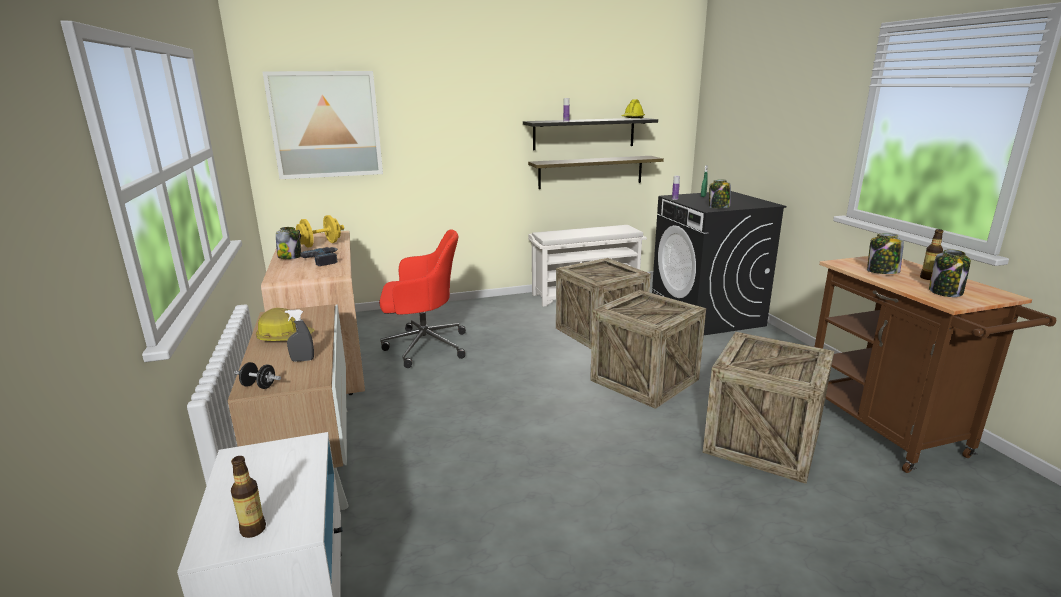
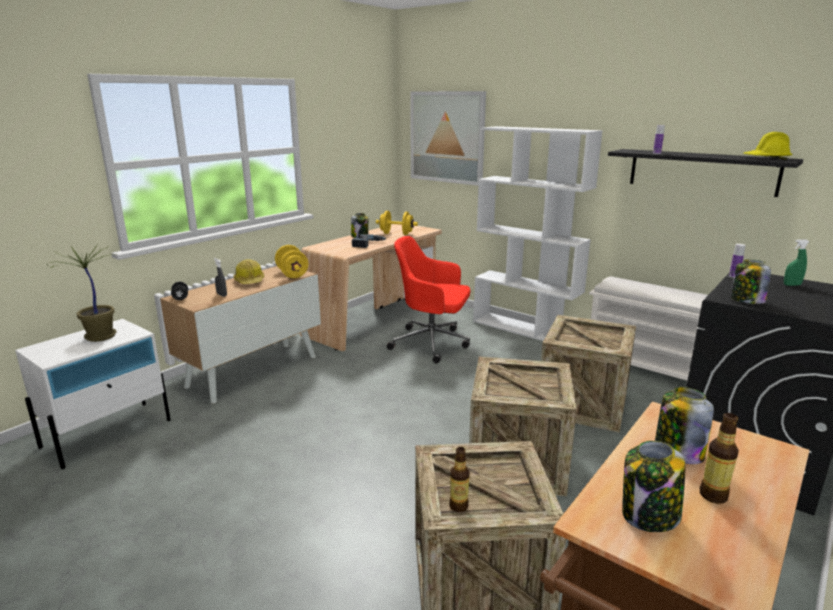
camera: 55 degrees right, 0 degrees up
bottle [231,456,266,538] -> bottle moved to [449,447,470,512]
red office chair [379,229,466,368] -> red office chair turned 150 degrees clockwise [387,236,471,363]
shelf [528,156,664,189] -> none
none -> potted plant [47,244,116,342]
none -> yellow dumbbell [275,245,308,278]
none -> white bookcase [473,126,603,341]

